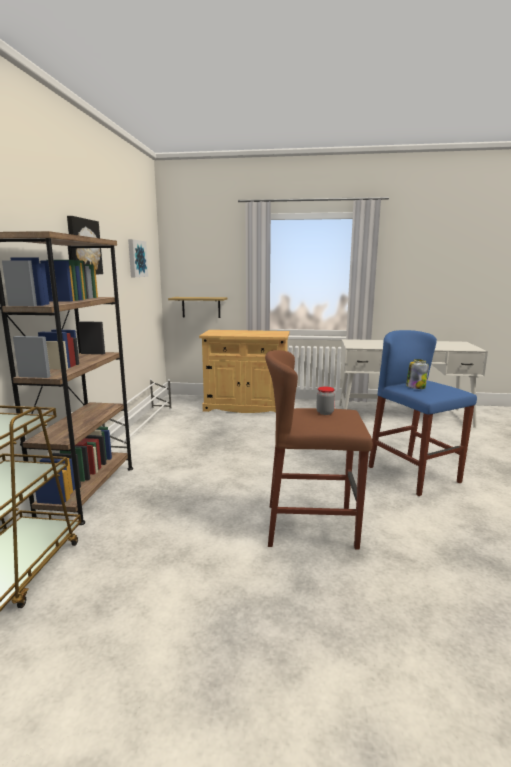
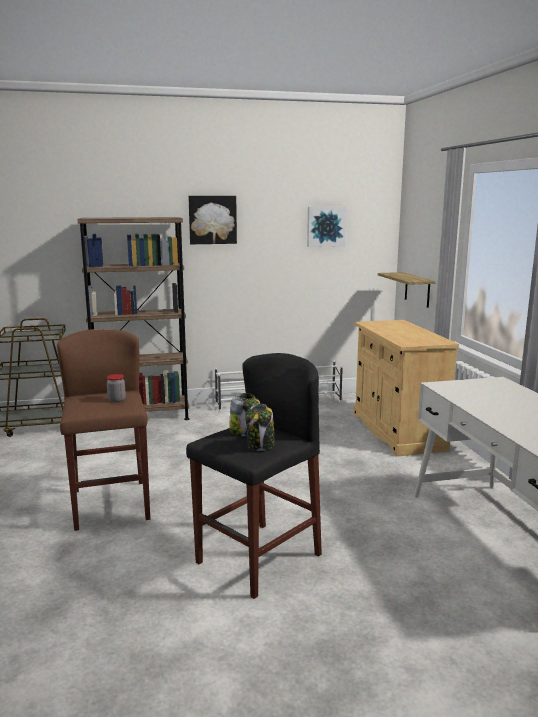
camera: 70 degrees right, 0 degrees up
blue stool [368,330,477,496] -> black stool [186,353,322,599]
none -> jar [245,404,275,451]

